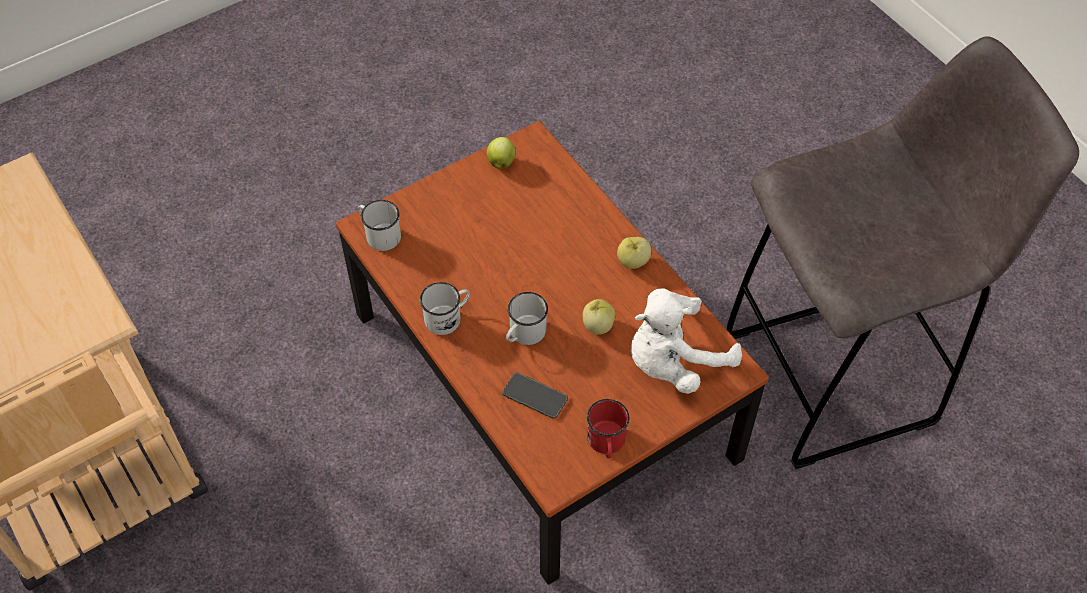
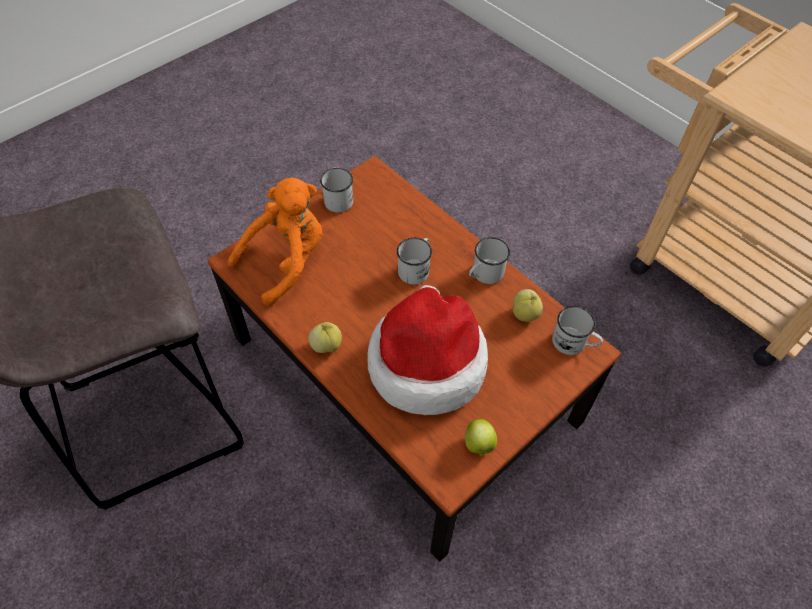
camera: 170 degrees right, 0 degrees up
phone [502,372,568,419] -> none
apple [583,299,616,335] -> apple moved to [513,289,543,322]
red mug [587,399,629,458] -> white mug [320,167,353,213]
white plush toy [631,288,742,394] -> orange plush toy [228,178,322,306]
none -> hat [367,285,488,415]

